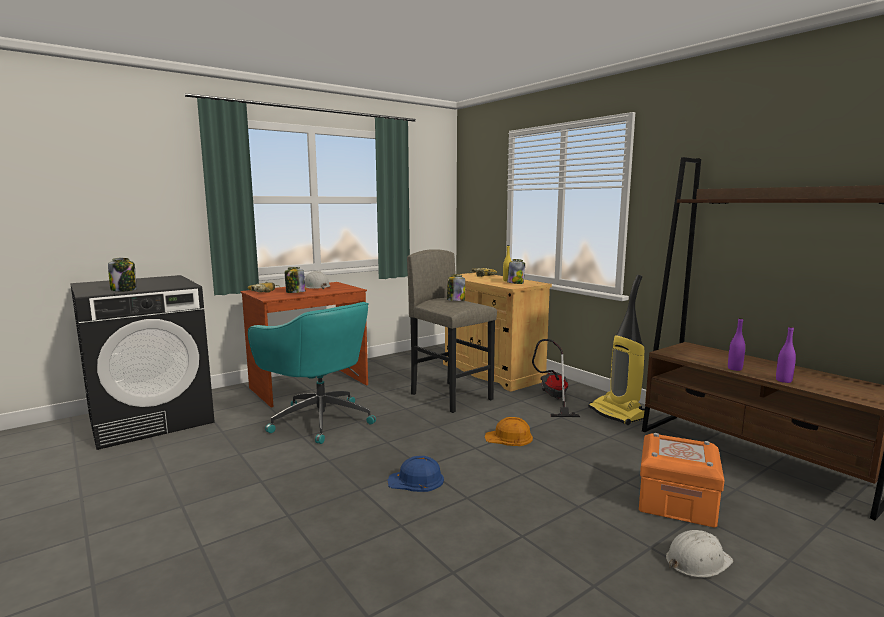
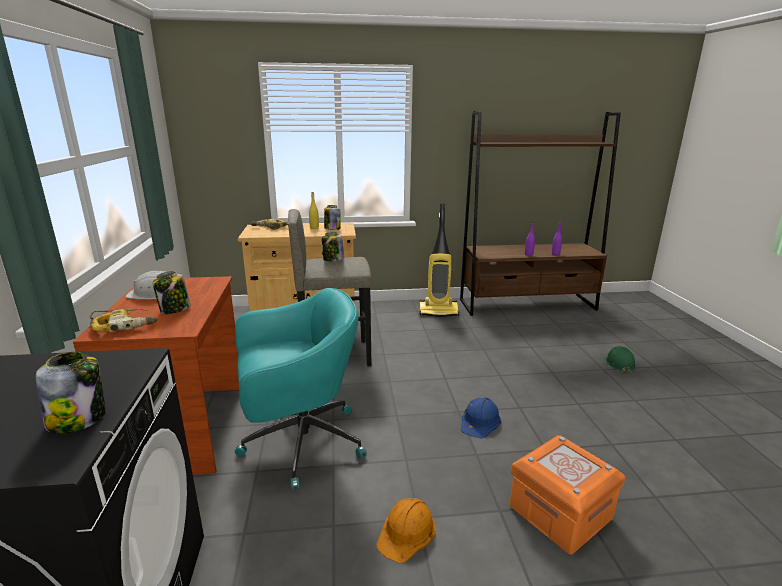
camera: 60 degrees left, 10 degrees up
orange hard hat [485,417,533,446] -> orange hard hat moved to [376,498,436,563]
vacuum cleaner [532,339,580,417] -> none
orange storage box [639,433,724,528] -> orange storage box moved to [510,435,625,554]
white hard hat [666,530,733,578] -> green hard hat [605,346,636,373]

